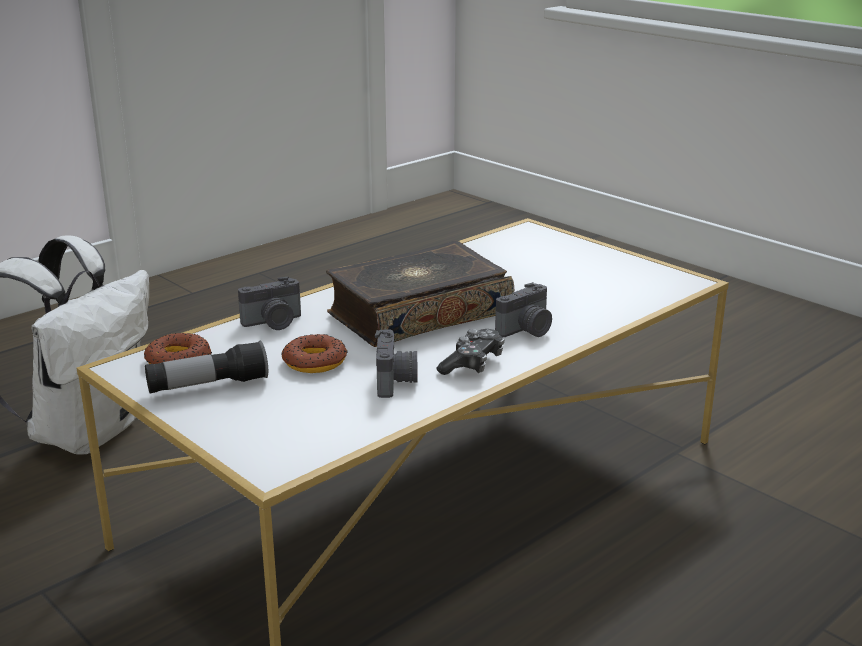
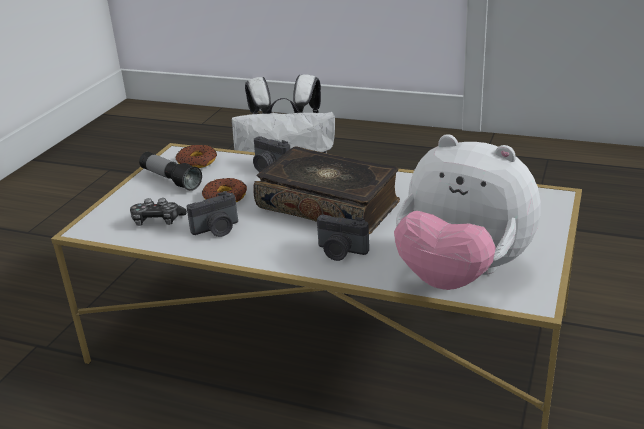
camera: 65 degrees right, 5 degrees up
game controller [437,329,504,375] -> game controller moved to [130,198,187,226]
none -> plush toy [394,134,541,290]

